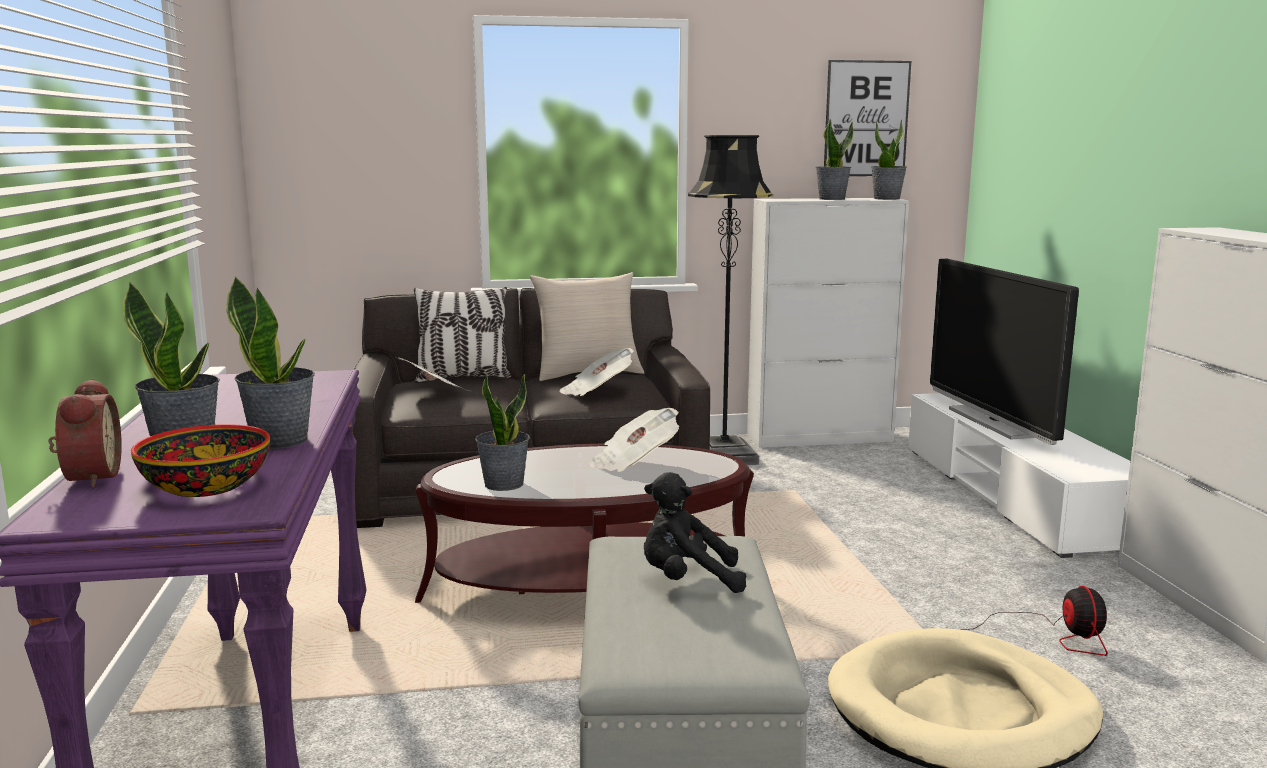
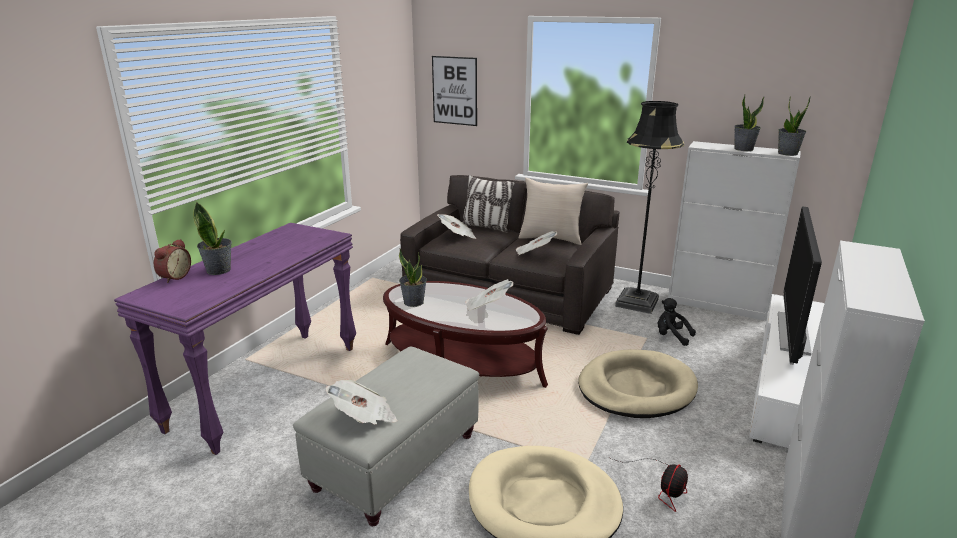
camera: 35 degrees right, 10 degrees up
bowl [131,424,270,497] -> none
potted plant [226,276,315,449] -> none
black plush toy [644,472,746,593] -> black plush toy moved to [658,298,696,346]
picture [824,60,911,176] -> picture moved to [432,56,477,126]
none -> newspaper [325,380,397,425]
none -> beige dog bed [578,349,698,418]

